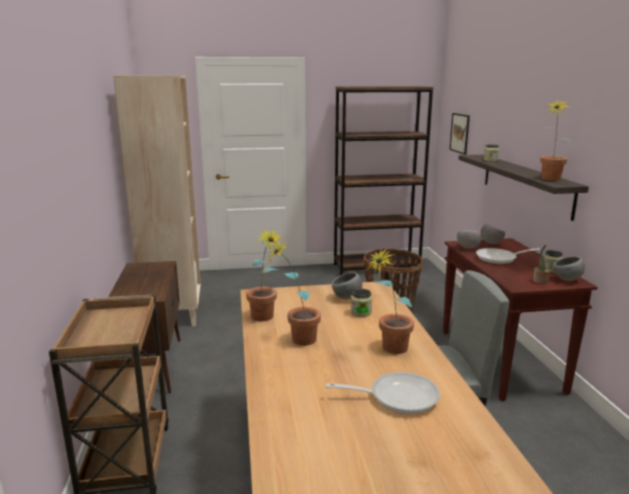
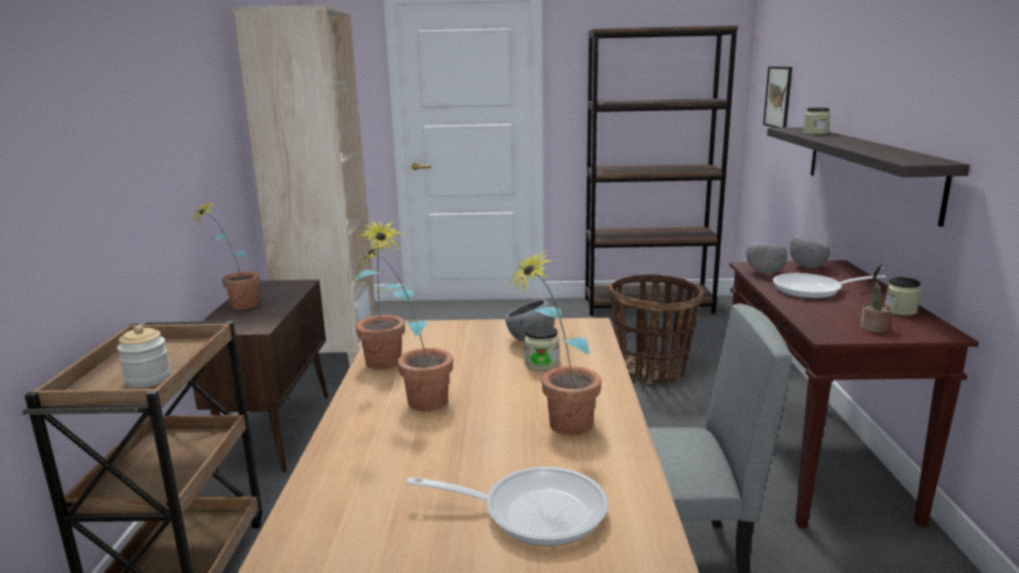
camera: 10 degrees right, 0 degrees up
potted plant [540,99,573,181] -> potted plant moved to [190,199,260,310]
grey bowl [553,256,585,281] -> none
none -> jar [117,325,171,388]

